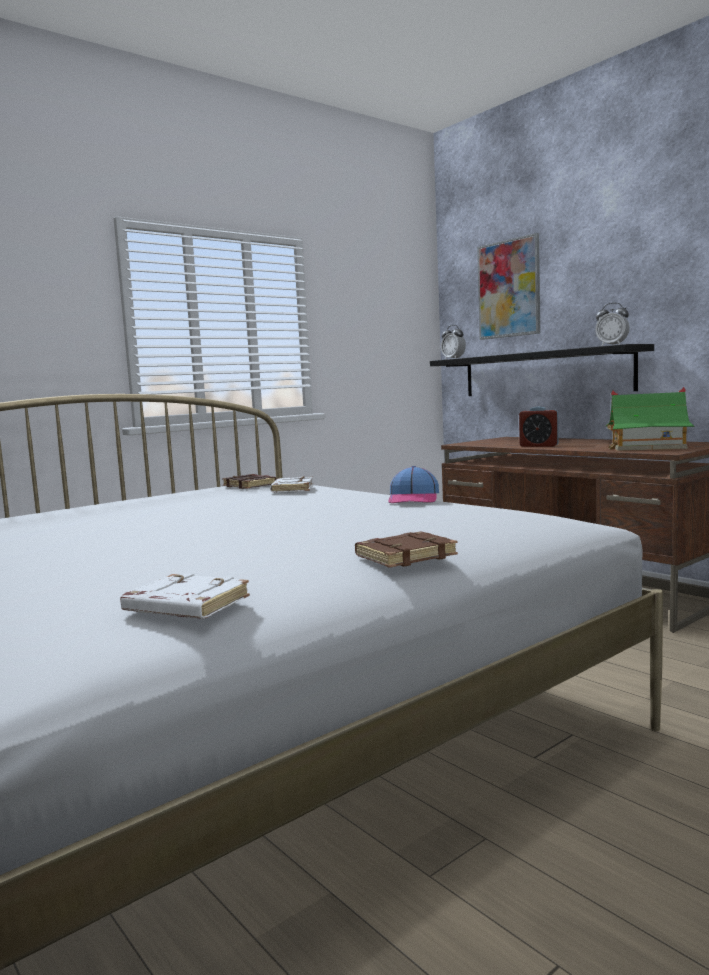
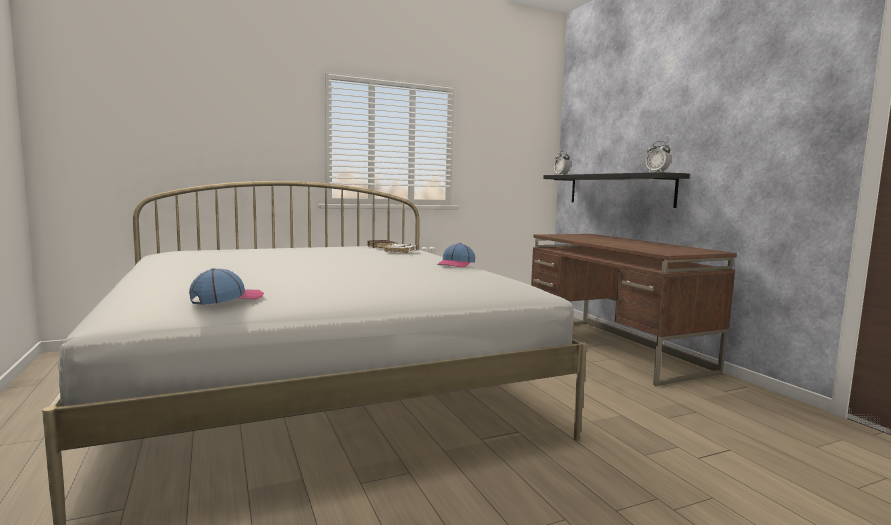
camera: 15 degrees right, 0 degrees up
white book [120,574,250,619] -> cap [189,268,264,305]
brown book [355,532,458,568] -> none
picture [477,233,540,340] -> none
alarm clock [519,406,559,447] -> none
toy house [605,387,694,451] -> none

